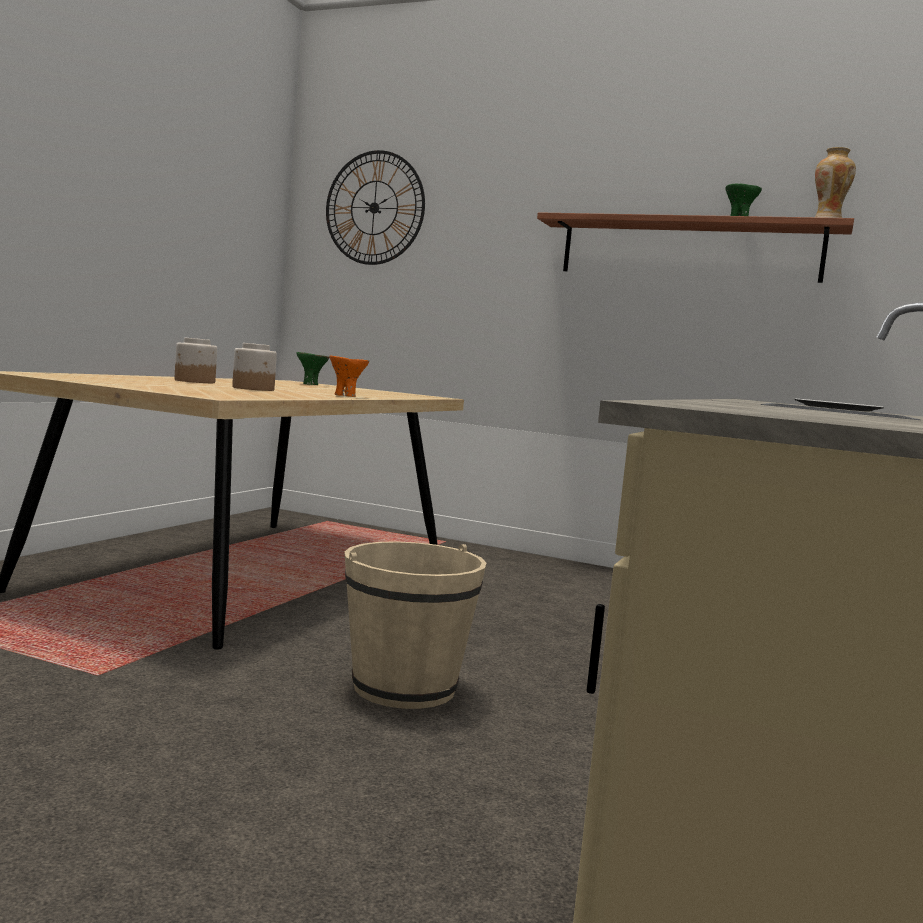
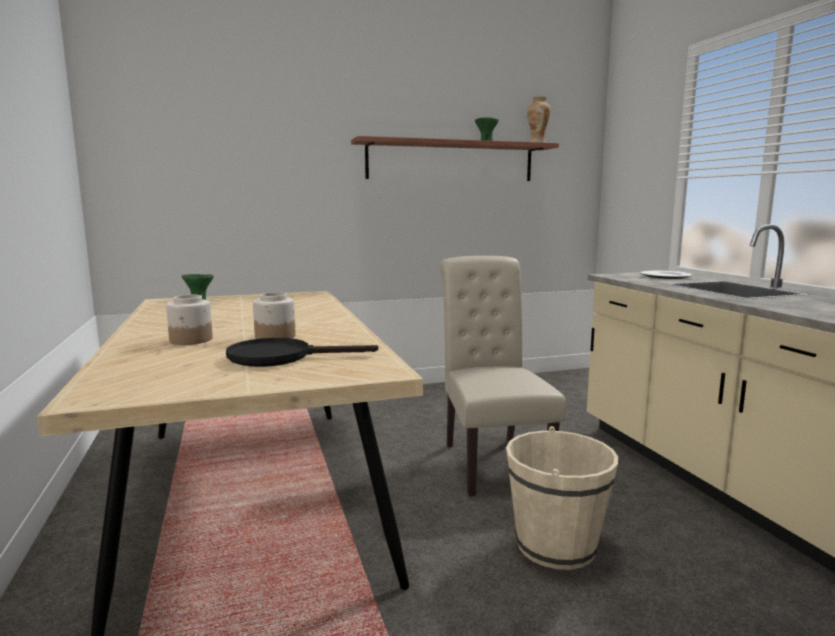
camera: 40 degrees left, 5 degrees up
wall clock [326,150,425,265] -> none
orange bowl [329,355,369,397] -> none
none -> black frying pan [226,338,378,367]
none -> beige chair [440,256,566,496]

